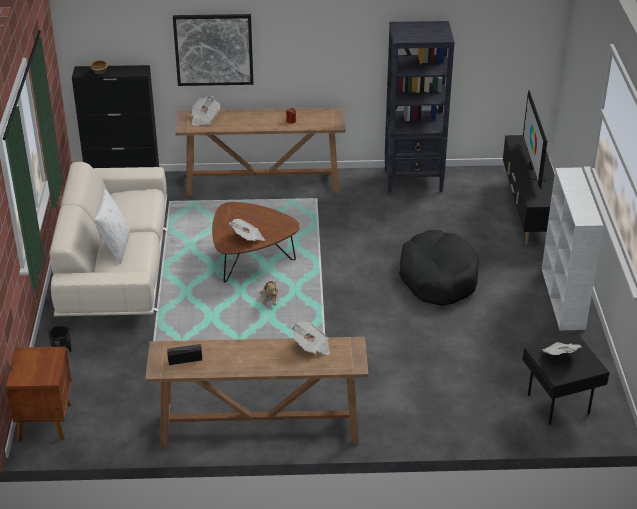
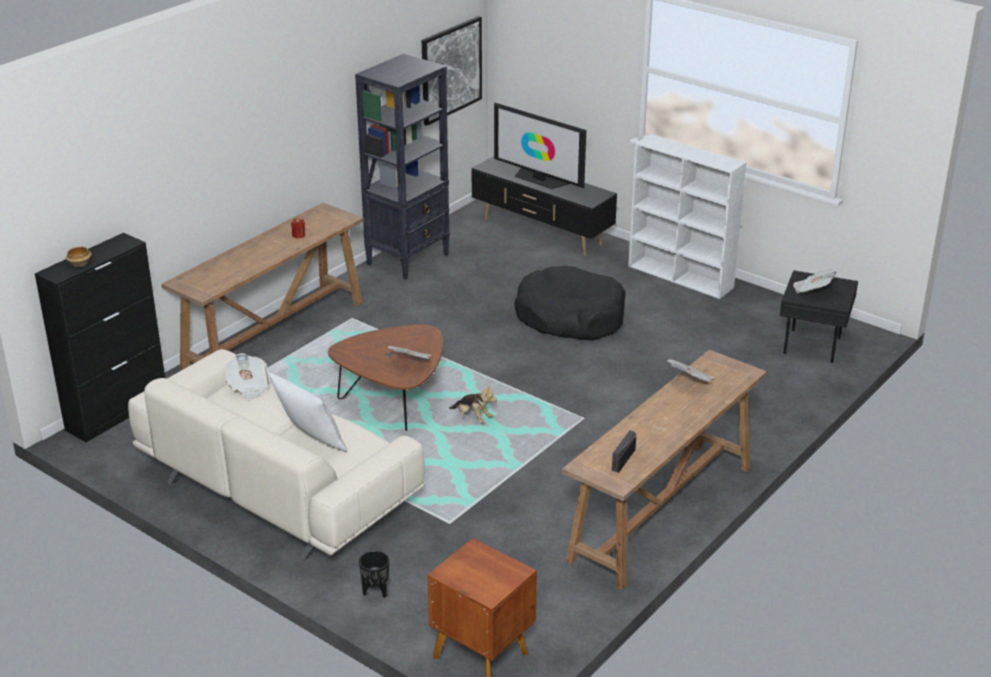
camera: 50 degrees left, 5 degrees down
picture [173,14,253,86] -> picture moved to [422,16,482,126]
newspaper [191,96,221,126] -> newspaper moved to [225,353,270,401]

